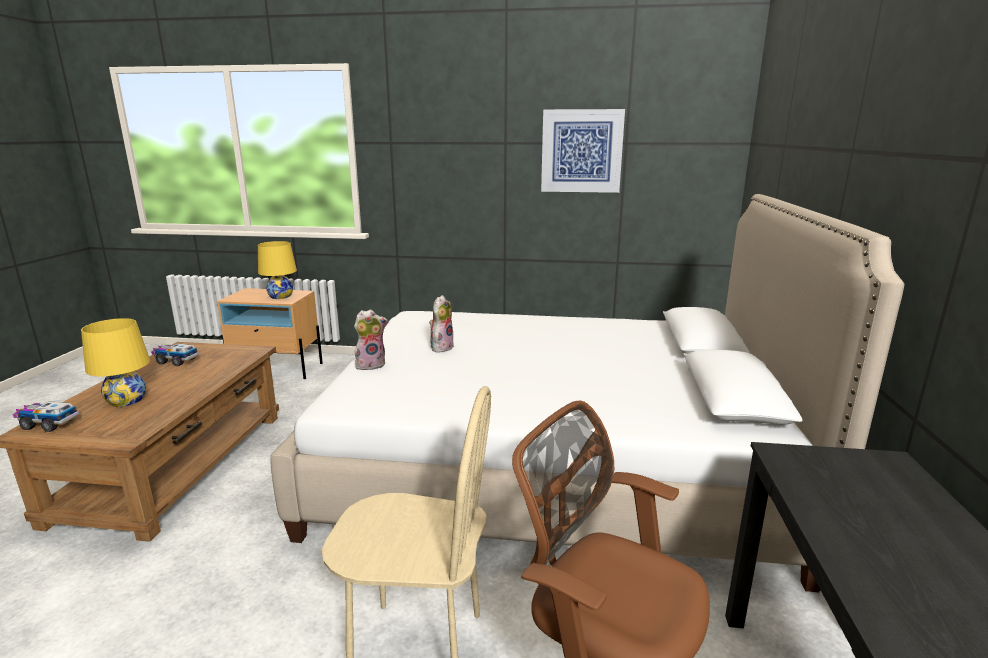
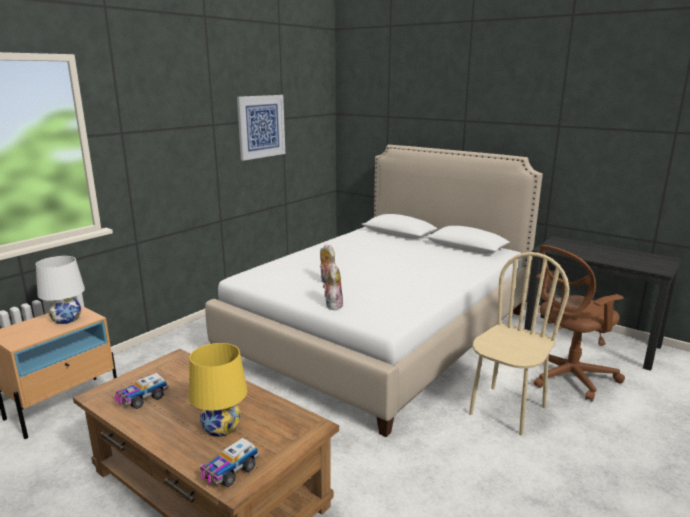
camera: 60 degrees left, 0 degrees up
yellow table lamp [258,241,297,299] -> white table lamp [36,256,85,324]

